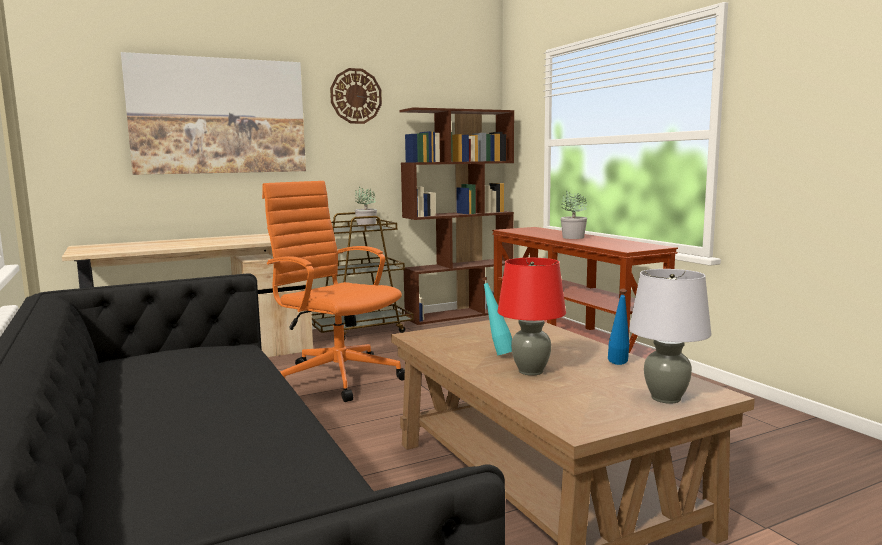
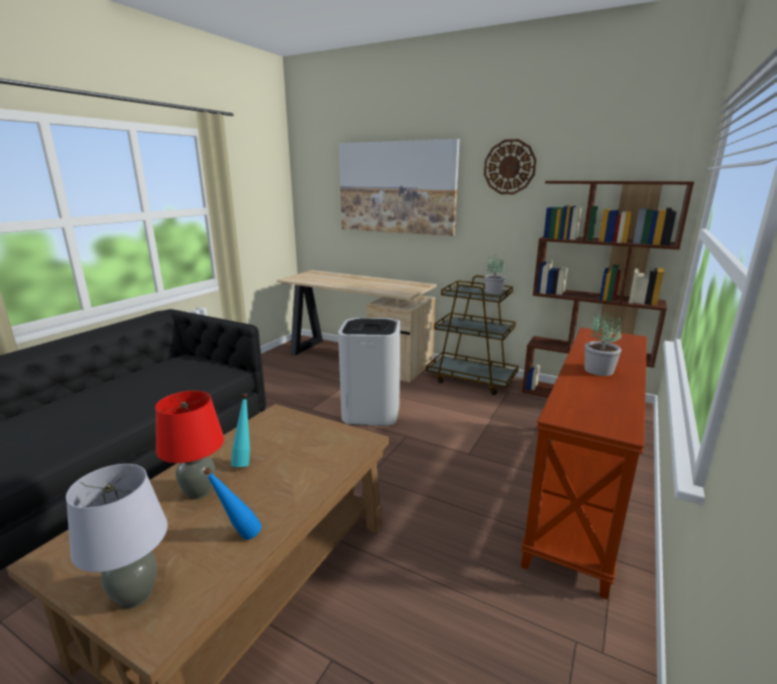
camera: 55 degrees right, 10 degrees up
orange office chair [262,181,405,402] -> white trash can [338,318,400,426]

